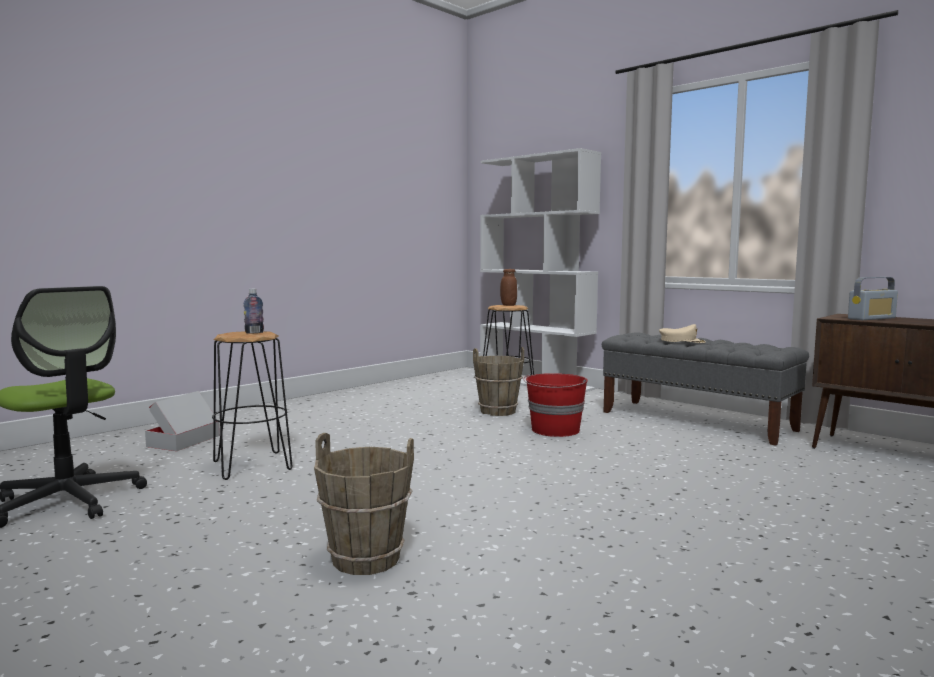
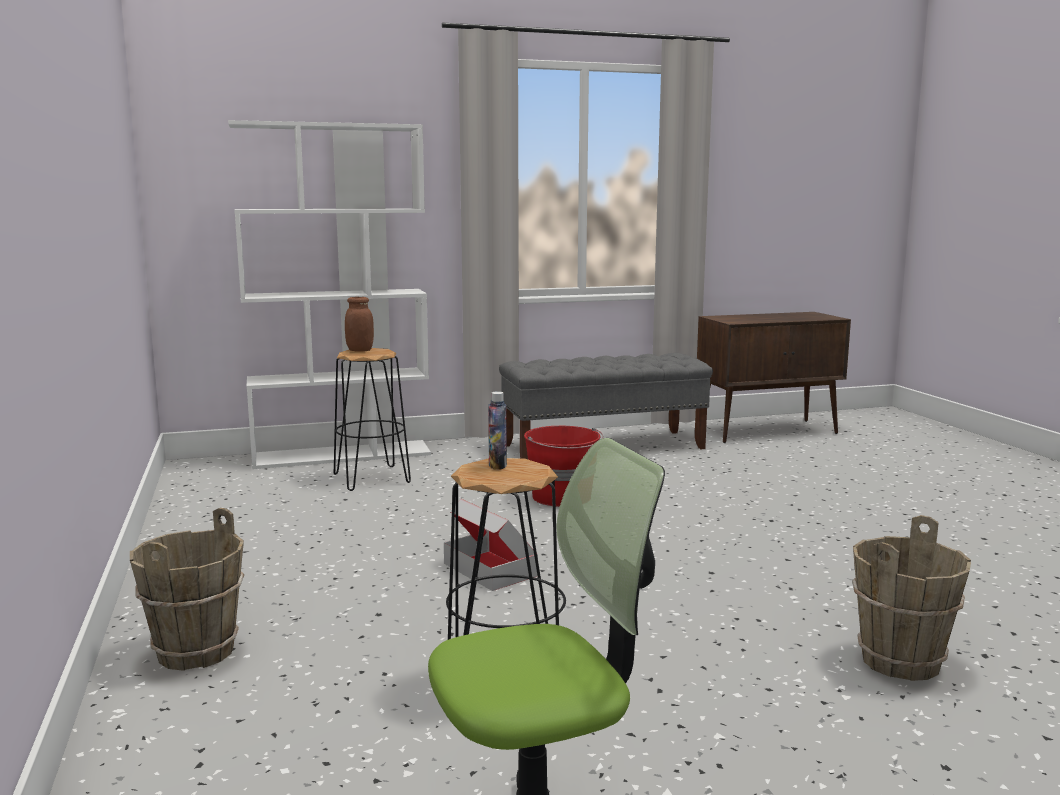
camera: 60 degrees left, 5 degrees up
cardboard box [145,391,220,451] -> cardboard box moved to [444,499,538,591]
brown bucket [473,347,524,416] -> brown bucket moved to [130,508,244,671]
beige cap [659,324,706,343] -> none
radio [848,277,898,320] -> none

